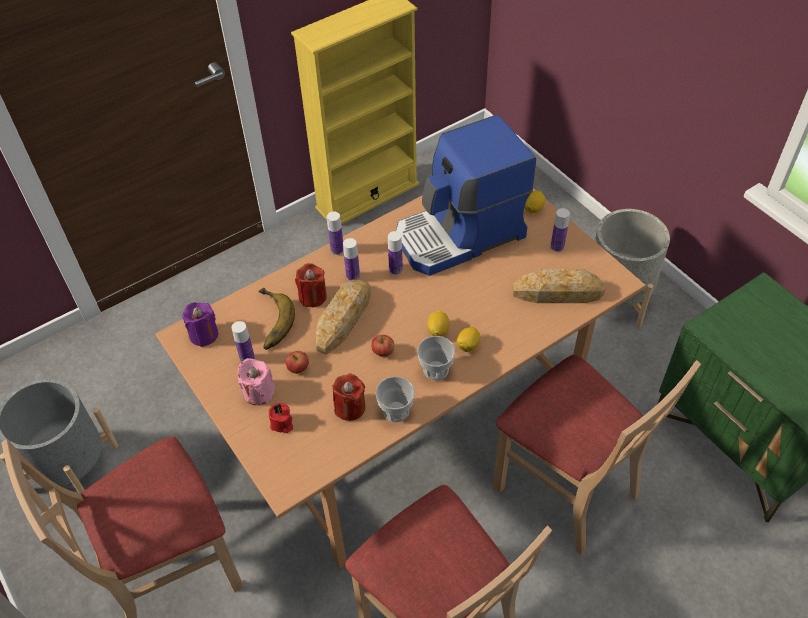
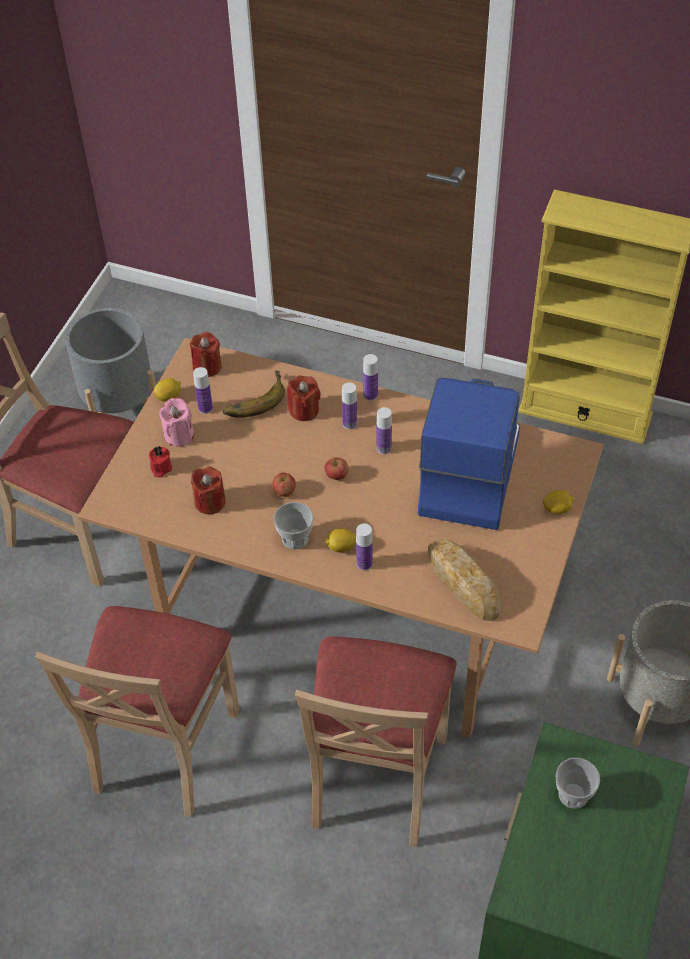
camera: 55 degrees right, 0 degrees up
purple candle [182,303,218,347] -> red candle [190,332,221,377]
apple [286,351,309,374] -> apple moved to [325,458,349,480]
bread [316,279,371,354] -> none
cup [375,376,415,422] -> cup moved to [555,758,600,809]
coffee machine [396,115,536,276] -> coffee machine turned 75 degrees clockwise [418,378,520,530]
lemon [427,310,450,336] -> lemon moved to [154,378,181,402]
bottle [551,208,570,252] -> bottle moved to [356,523,373,571]

